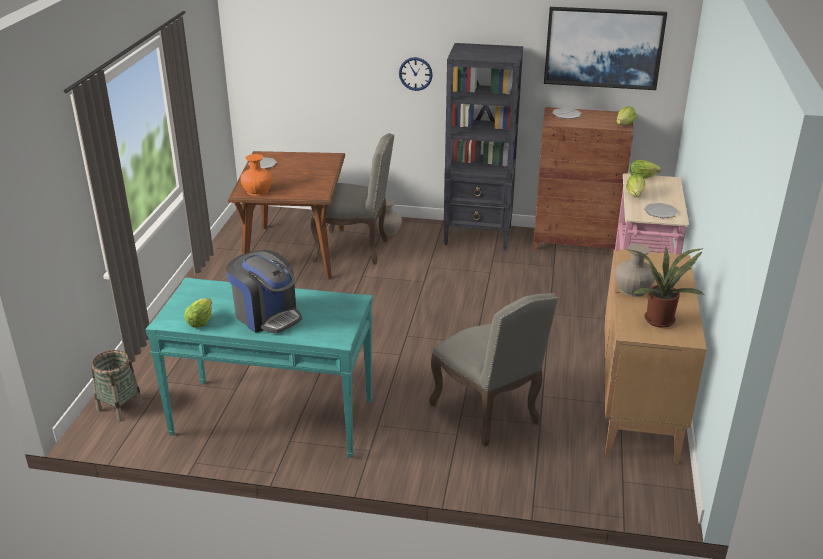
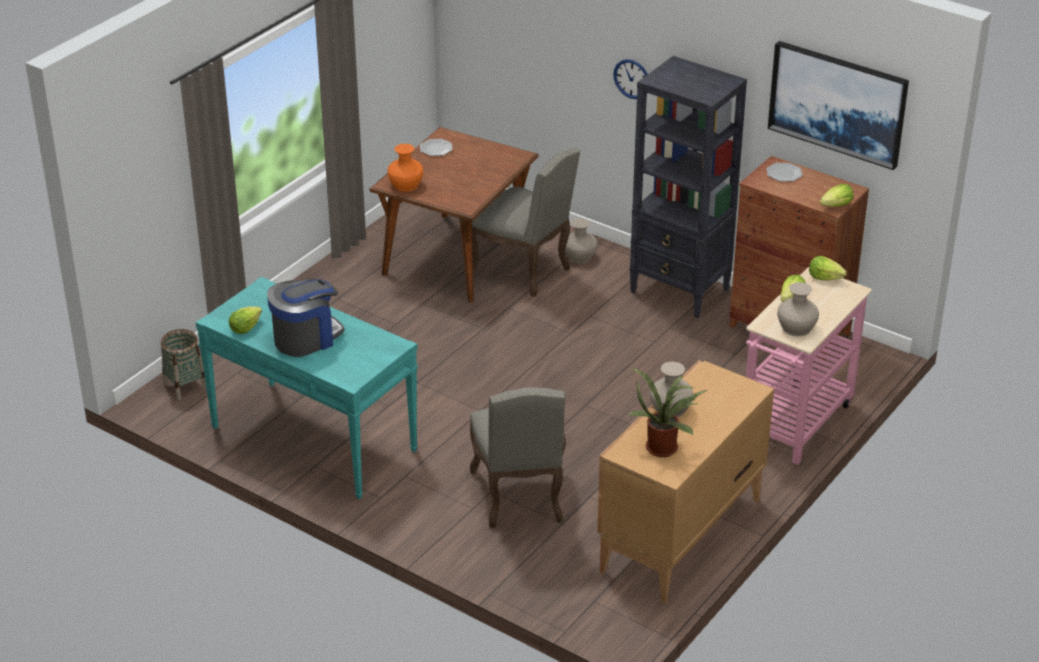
camera: 25 degrees right, 5 degrees up
coffee machine [226,250,302,333] -> coffee machine turned 105 degrees counterclockwise [267,279,344,357]
plate [644,203,679,218] -> beige vase [777,282,819,336]

